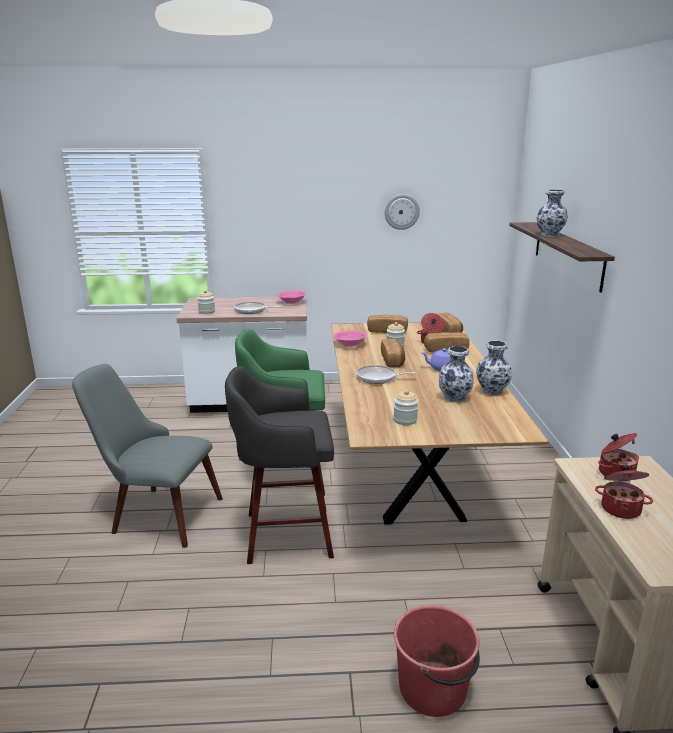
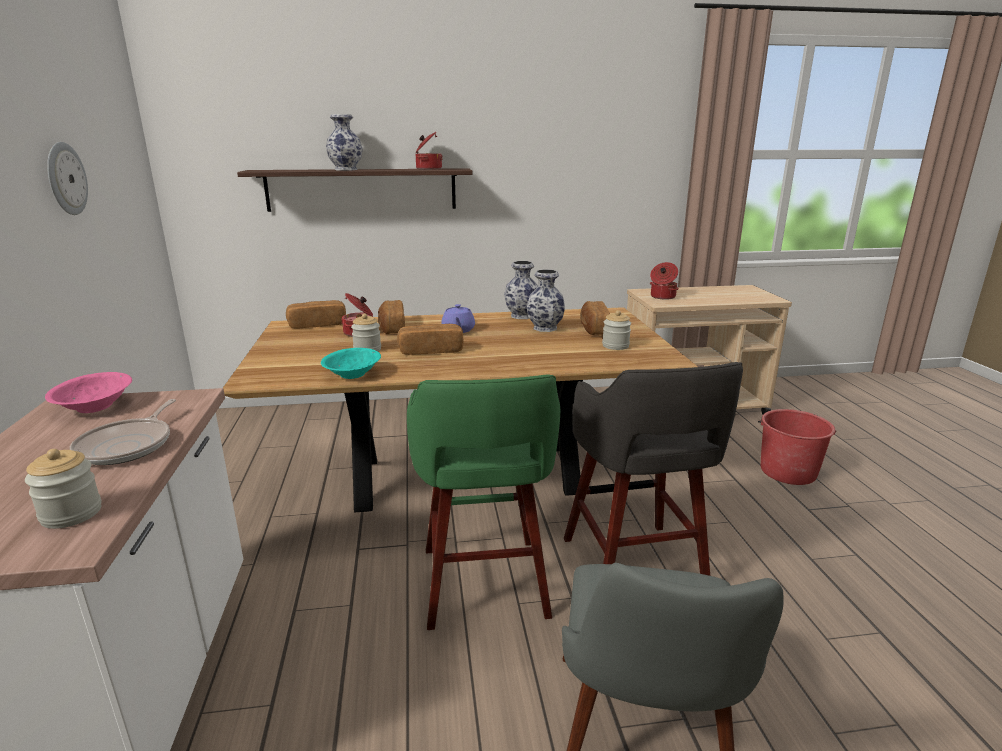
camera: 95 degrees left, 0 degrees up
pink bowl [333,330,368,347] -> turquoise bowl [321,348,381,379]
frying pan [356,365,417,384] -> none
bread [367,315,408,333] -> bread moved to [581,301,610,335]
cooking pot [595,465,653,519] -> cooking pot moved to [416,132,443,170]

